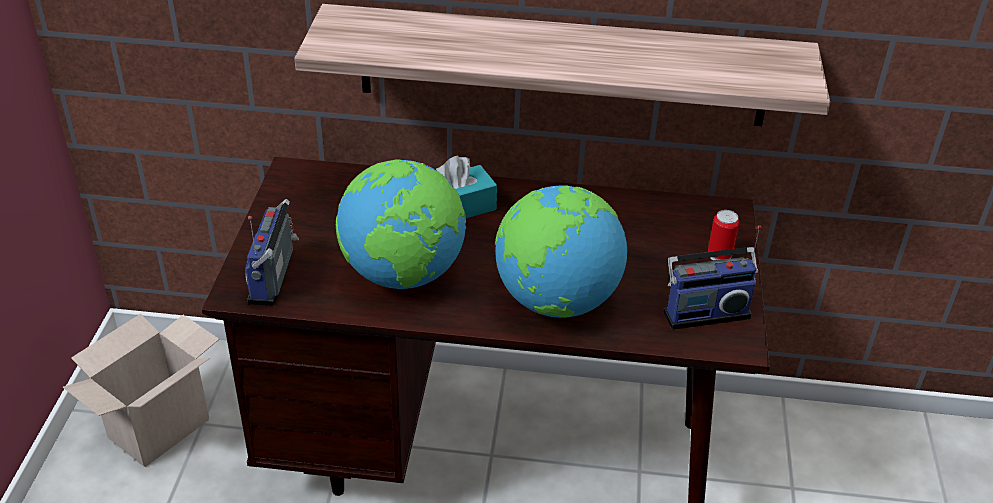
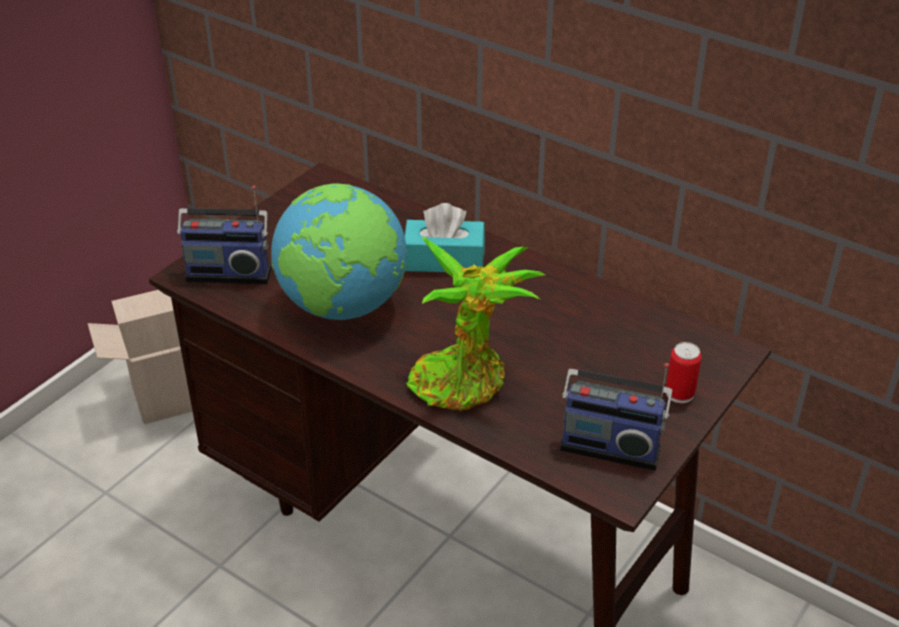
camera: 30 degrees right, 0 degrees up
radio [245,199,299,306] -> radio turned 120 degrees counterclockwise [177,186,271,284]
shelf [294,4,830,126] -> none
globe [495,185,627,318] -> potted plant [406,237,546,410]

